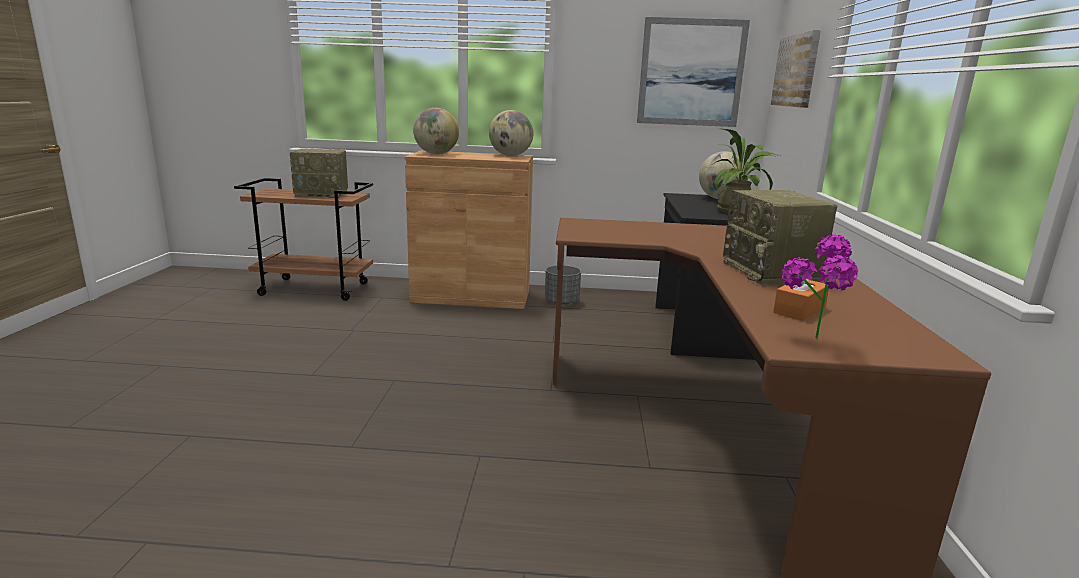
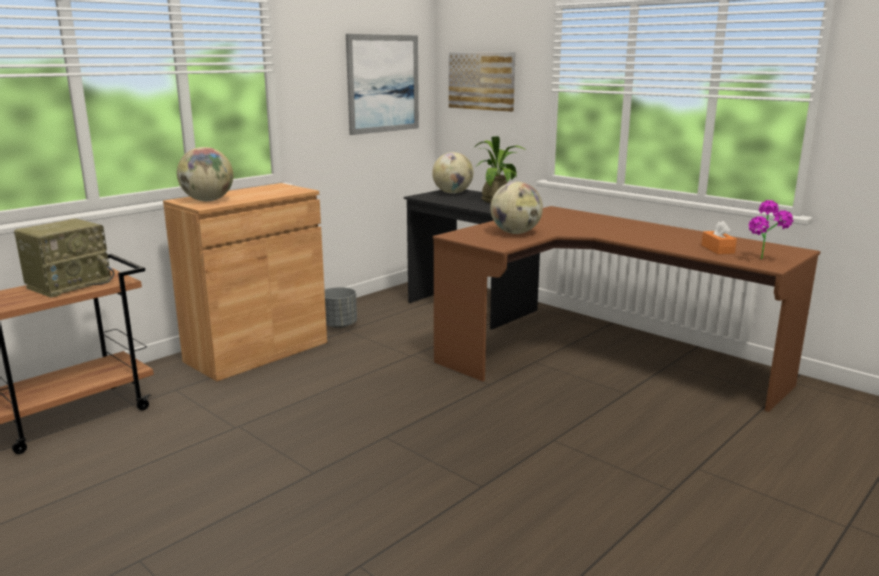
camera: 50 degrees left, 0 degrees up
globe [489,110,533,156] -> globe moved to [490,182,543,234]
radio [723,190,837,285] -> none

